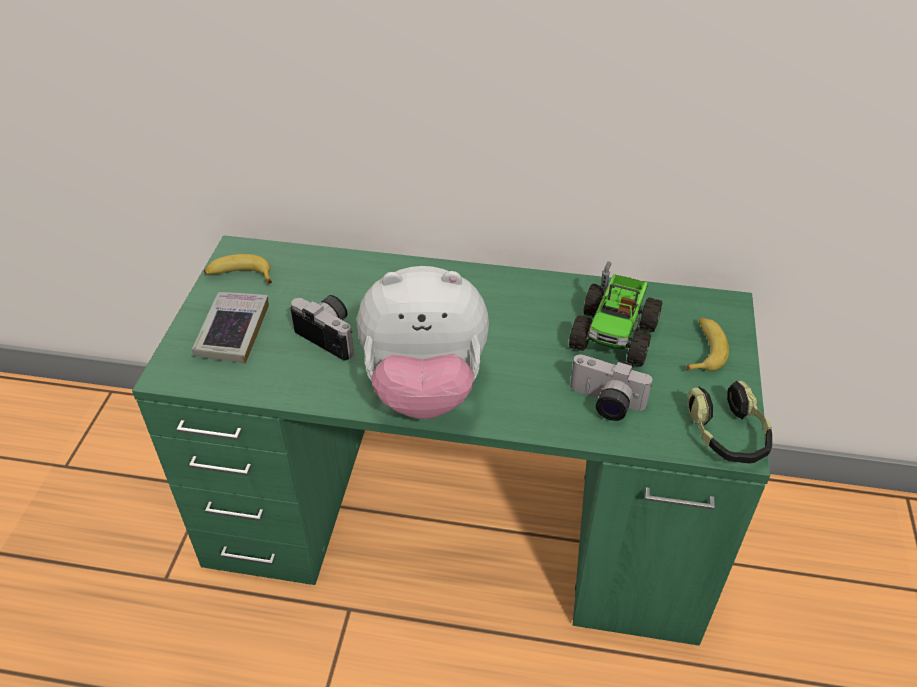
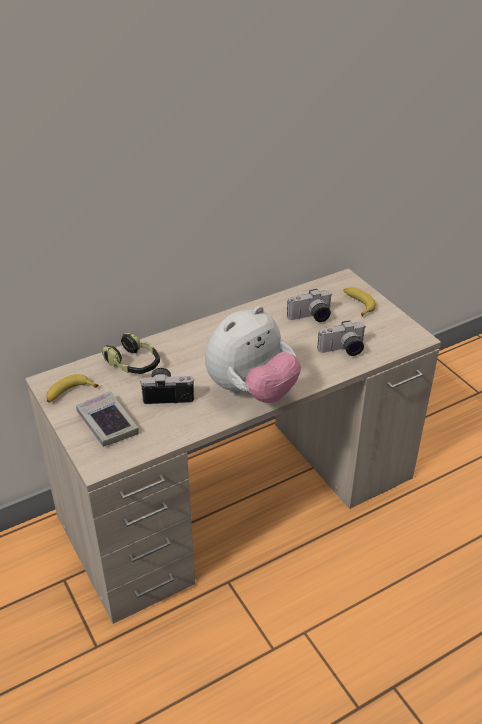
camera: 40 degrees left, 5 degrees down
green desk [132,235,770,646] -> beige desk [25,268,441,624]
toy truck [569,262,662,367] -> camera [287,289,333,322]
headphones [687,381,772,463] -> headphones moved to [102,333,160,374]

